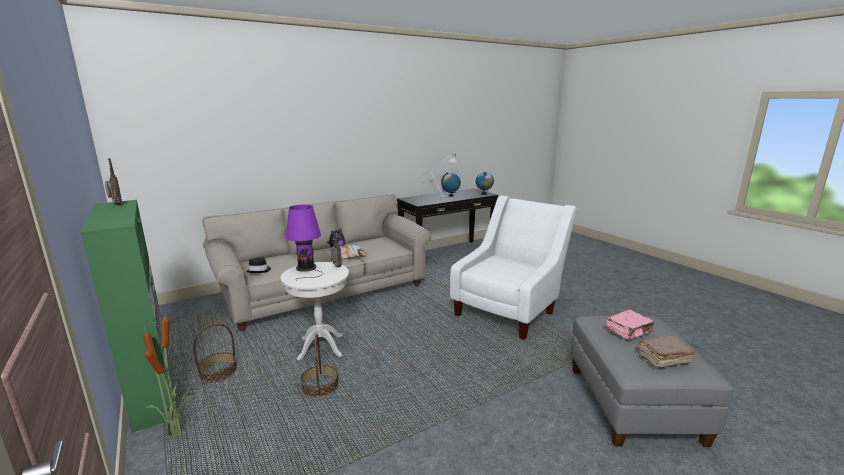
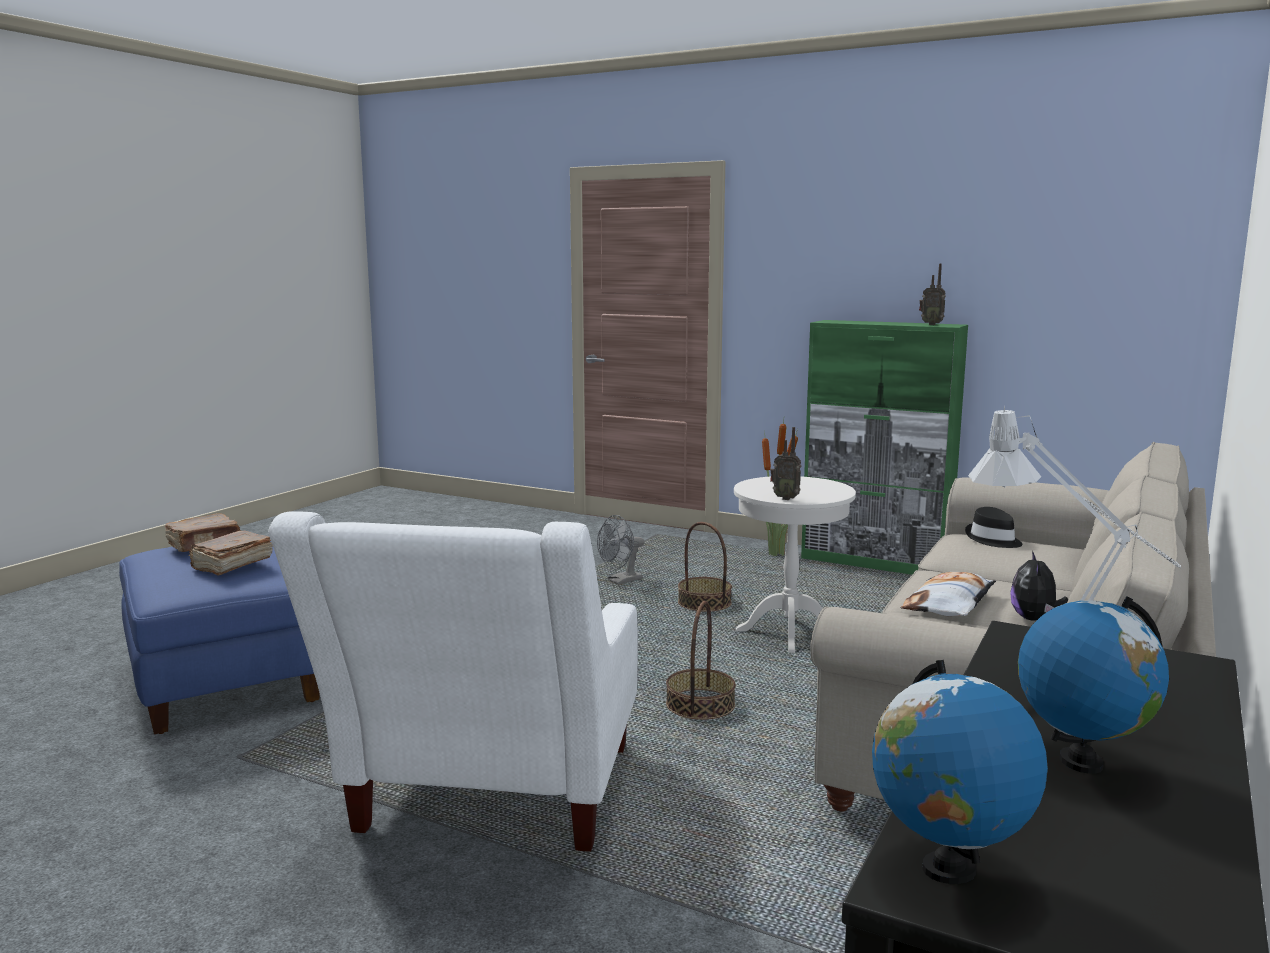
camera: 150 degrees right, 5 degrees down
basket [193,323,237,382] -> basket moved to [666,601,736,720]
purple table lamp [285,204,323,281] -> none
grey ottoman [570,315,733,447] -> blue ottoman [119,541,320,734]
pink book [606,310,654,340] -> brown book [189,531,273,575]
none -> grey fan [597,515,644,585]

